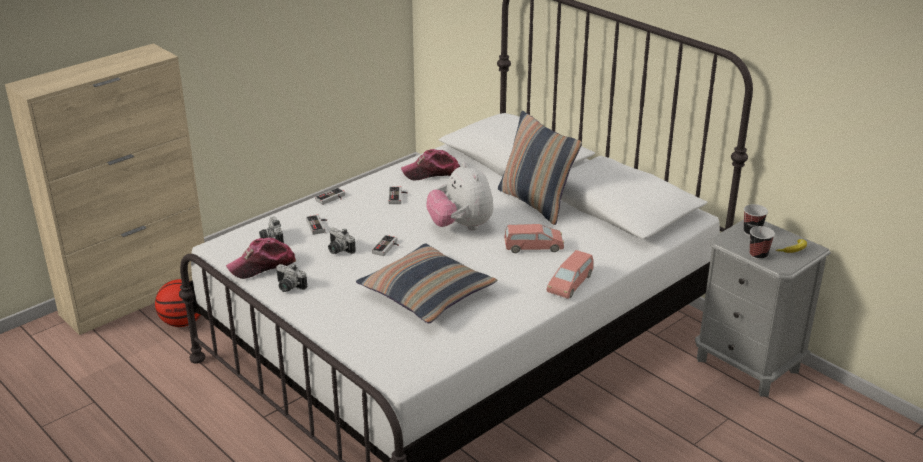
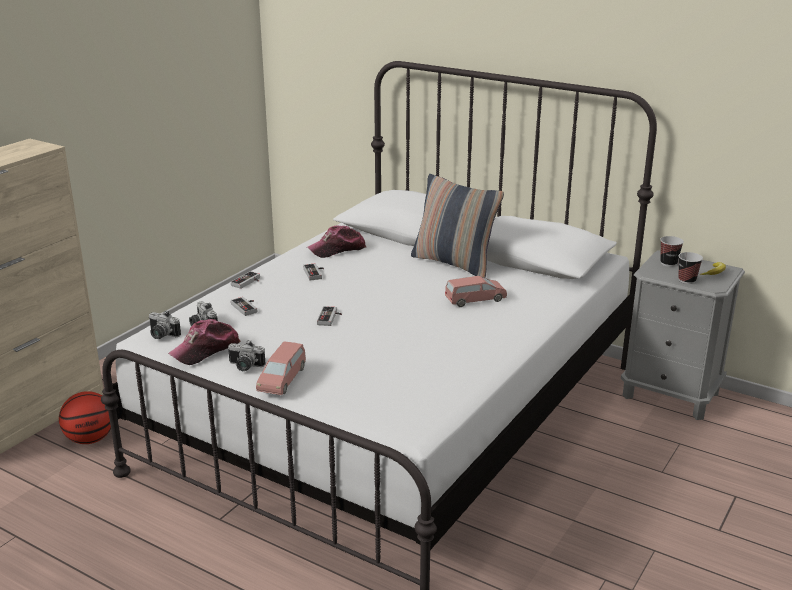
camera: 15 degrees left, 5 degrees down
camera [328,228,356,254] -> camera moved to [149,310,181,339]
pillow [356,243,497,323] -> none
plush toy [427,162,494,230] -> none
pink toy car [547,250,593,299] -> pink toy car moved to [256,341,306,395]

